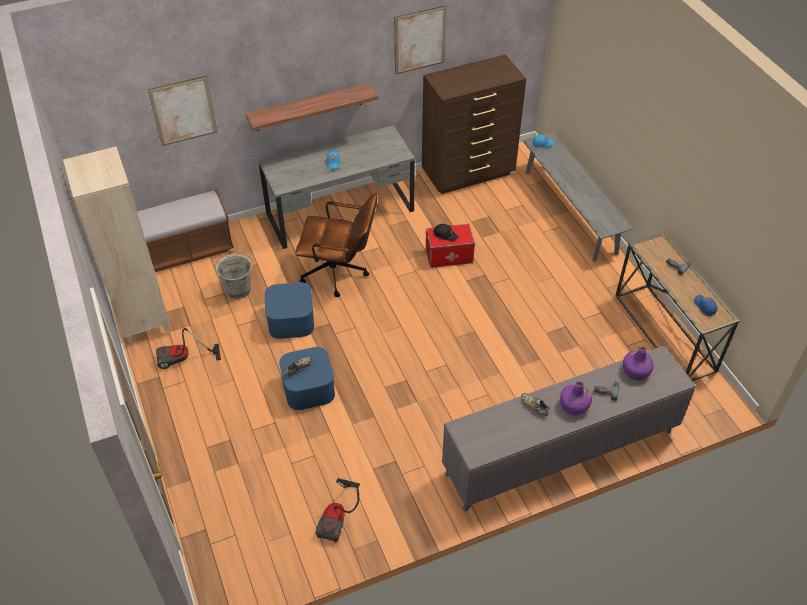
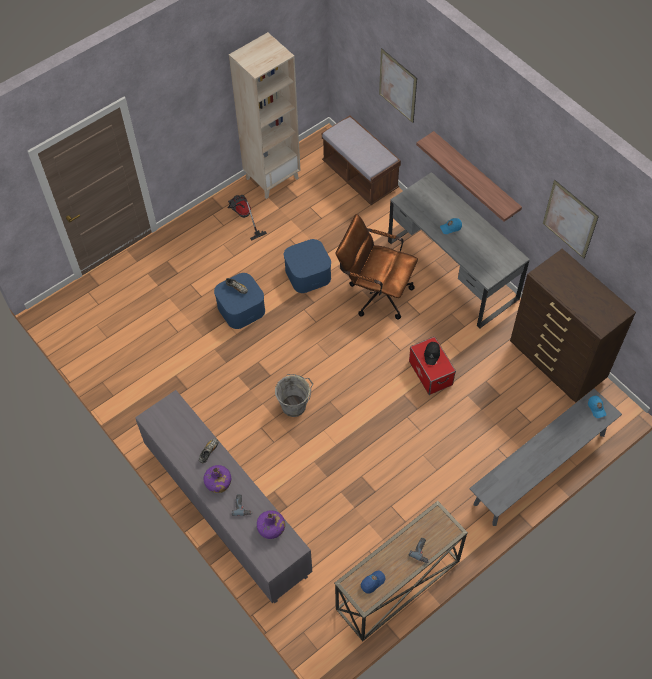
camera: 75 degrees right, 10 degrees up
grey bucket [214,251,253,299] -> grey bucket moved to [275,374,313,417]
brown office chair [295,193,377,297] -> brown office chair turned 120 degrees clockwise [336,214,418,319]
vacuum cleaner [315,478,360,542] -> none

